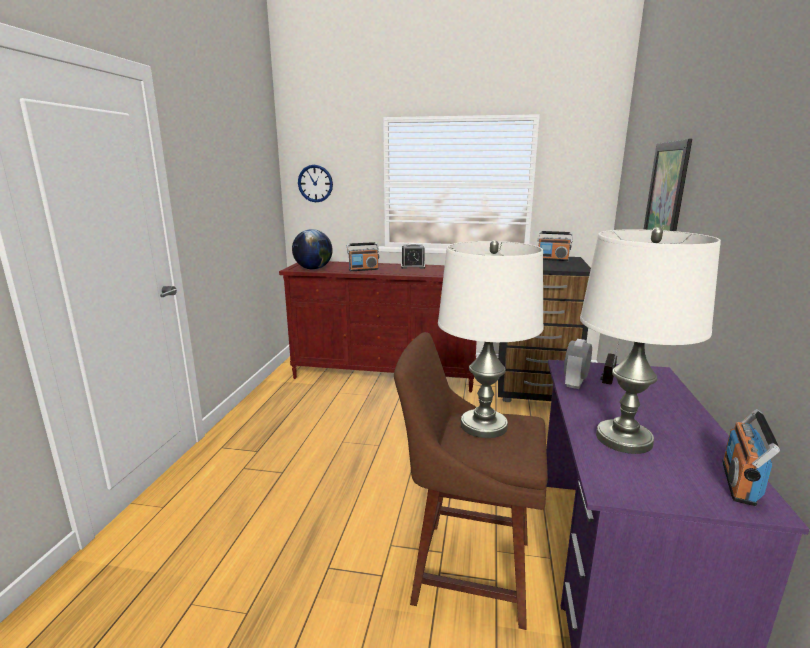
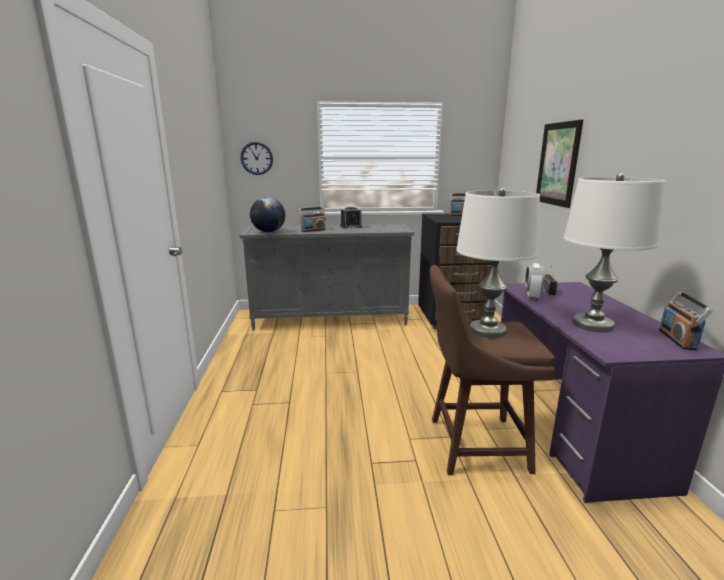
camera: 15 degrees left, 0 degrees up
red dresser [279,261,477,393] -> grey dresser [239,224,414,331]

